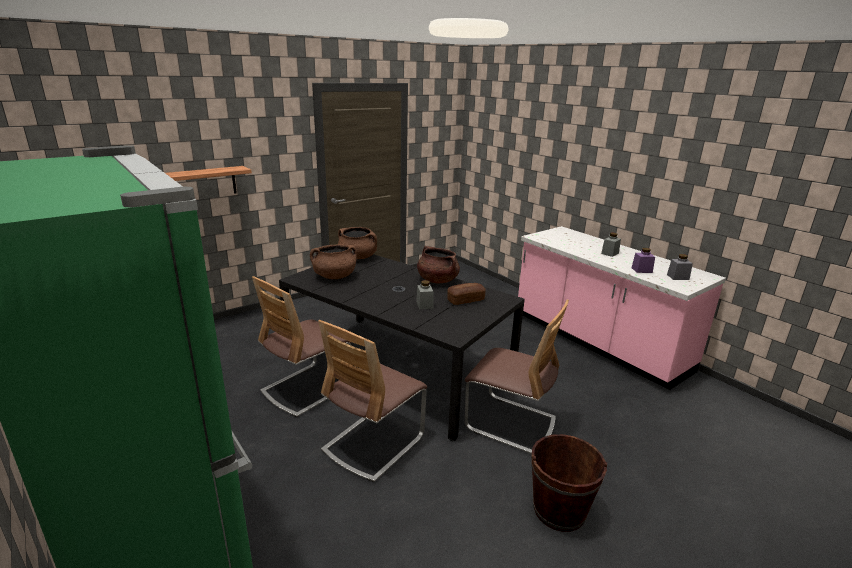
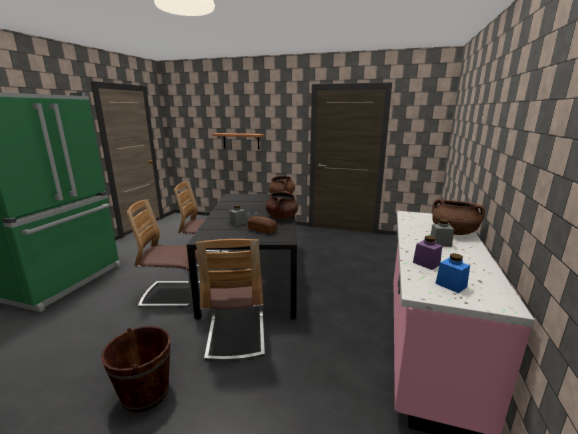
camera: 55 degrees right, 5 degrees down
brown cooking pot [310,244,357,279] -> brown cooking pot moved to [432,199,485,235]
grey jar [667,254,693,280] -> blue jar [435,253,470,293]

